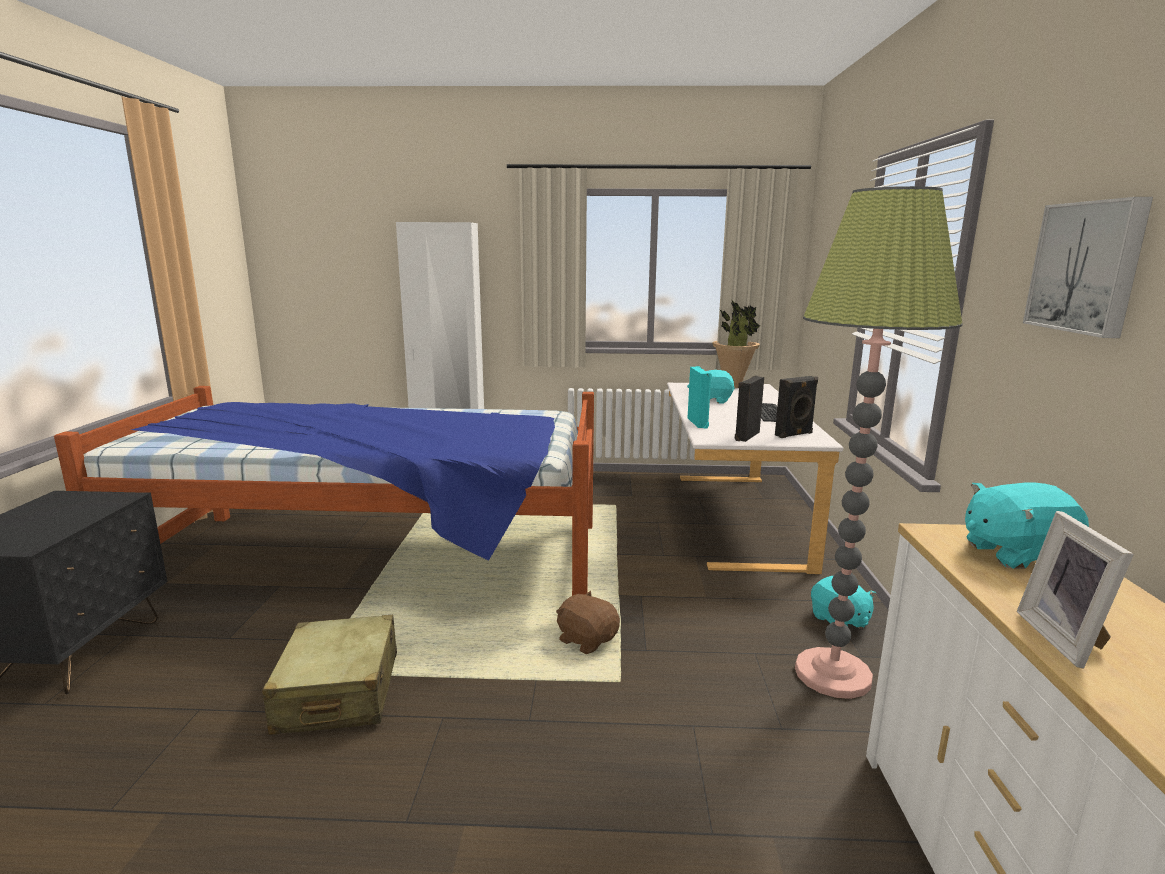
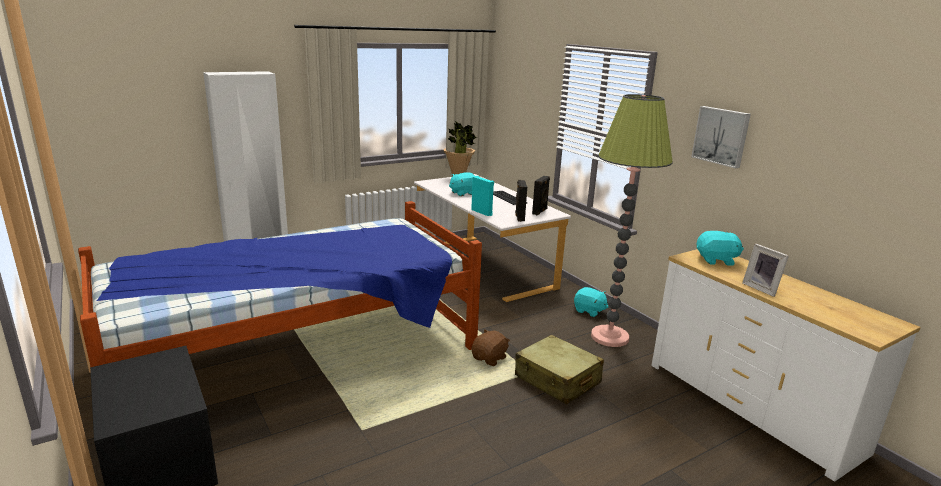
camera: 35 degrees left, 5 degrees up
beige suitcase [262,615,397,735] -> beige suitcase moved to [515,335,604,404]
brown plush toy [556,591,620,654] -> brown plush toy turned 120 degrees clockwise [472,329,510,366]
turquoise plush toy [965,483,1089,569] -> turquoise plush toy turned 135 degrees counterclockwise [697,231,744,265]

